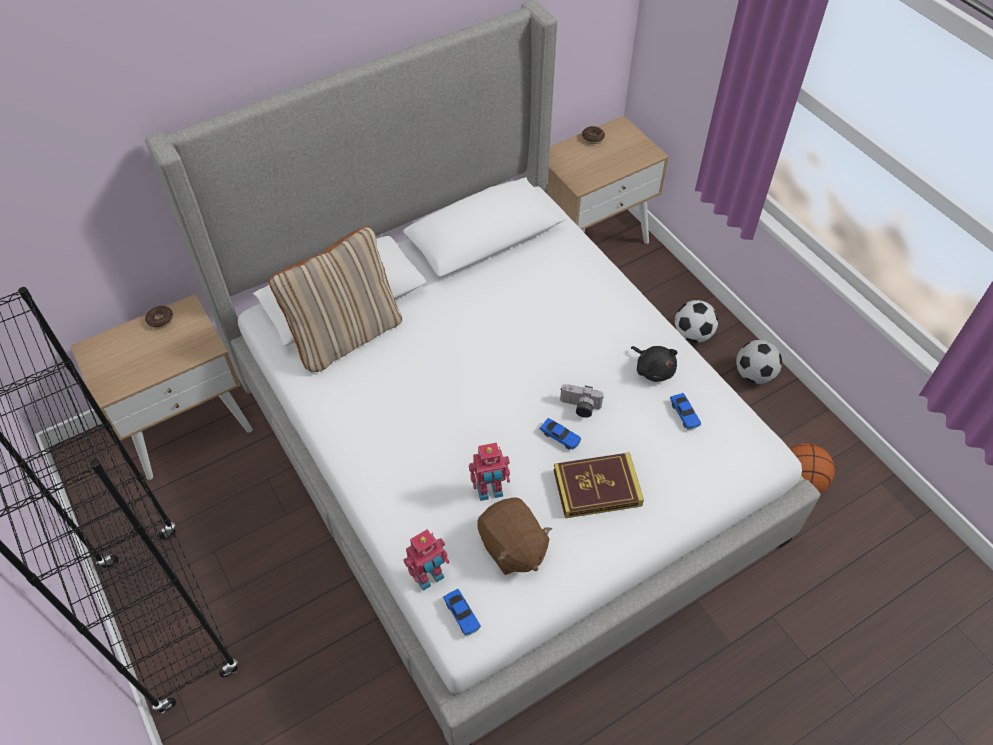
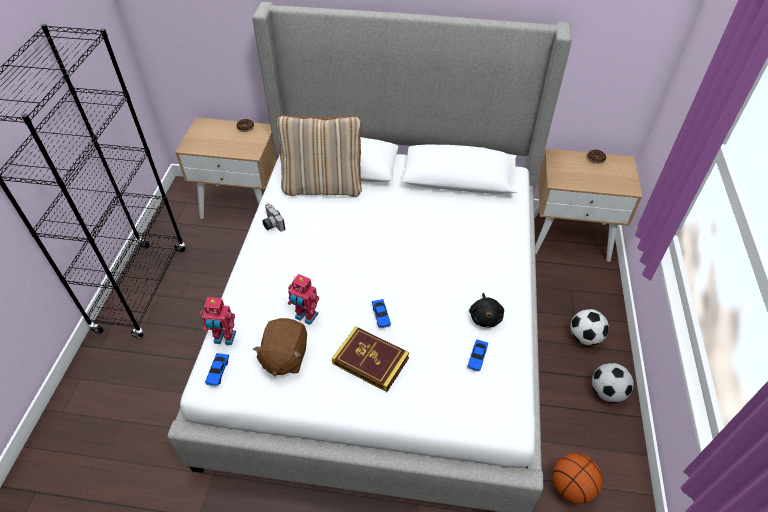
camera: 40 degrees right, 5 degrees down
camera [560,384,604,418] -> camera moved to [262,203,285,232]

